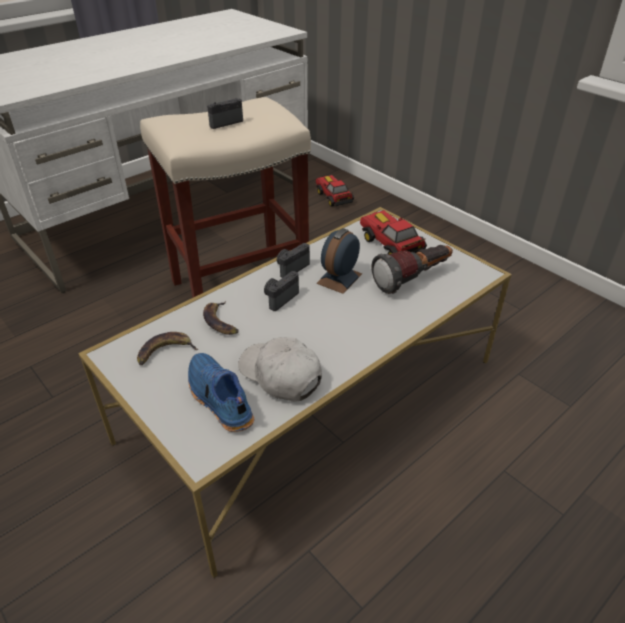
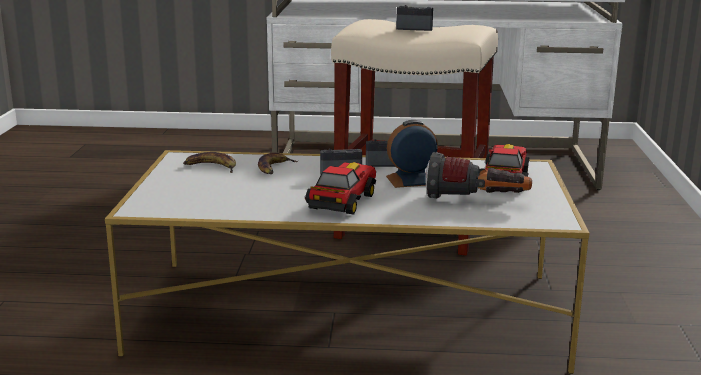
camera: 45 degrees right, 20 degrees down
blue shoe [188,353,254,432] -> none
white cap [238,337,322,402] -> none
toy car [316,175,354,207] -> toy car moved to [305,162,376,214]

